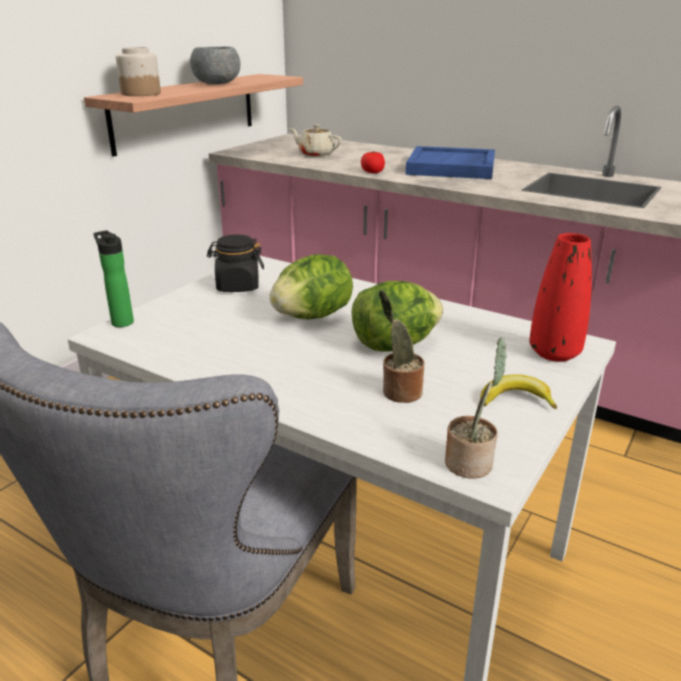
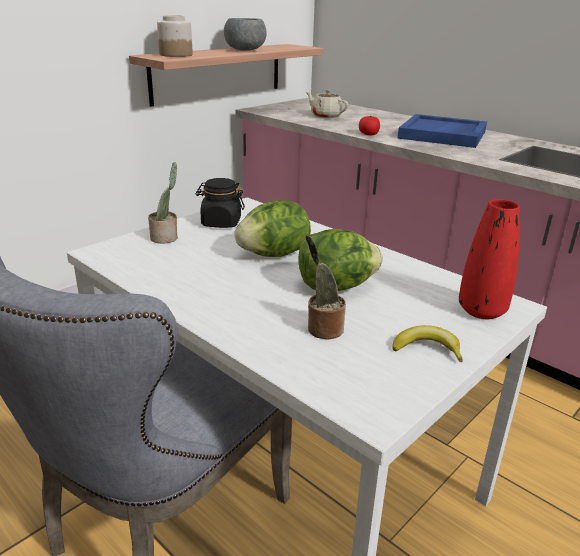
camera: 10 degrees right, 0 degrees up
bottle [93,230,134,327] -> none
potted plant [445,338,507,479] -> potted plant moved to [148,162,178,244]

